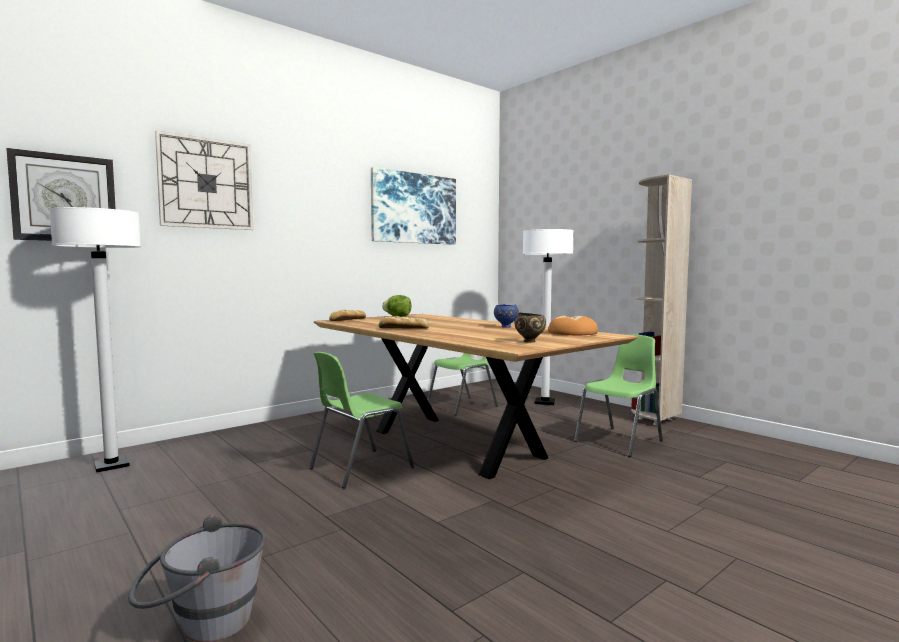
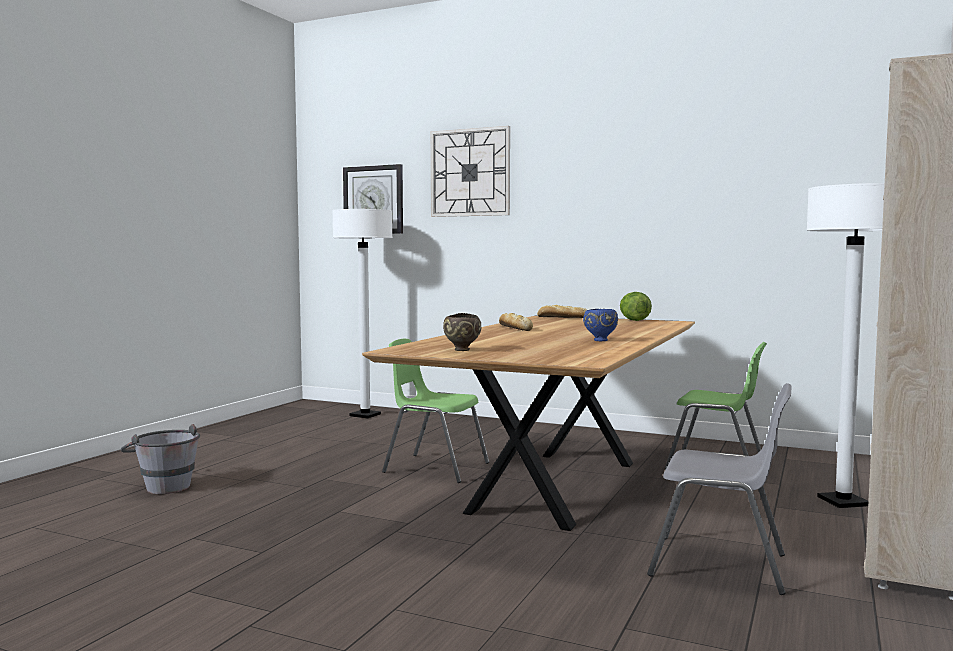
camera: 65 degrees right, 0 degrees up
picture [371,167,456,245] -> none
bread [548,316,598,335] -> none
green chair [574,334,663,457] -> grey chair [647,383,791,595]

